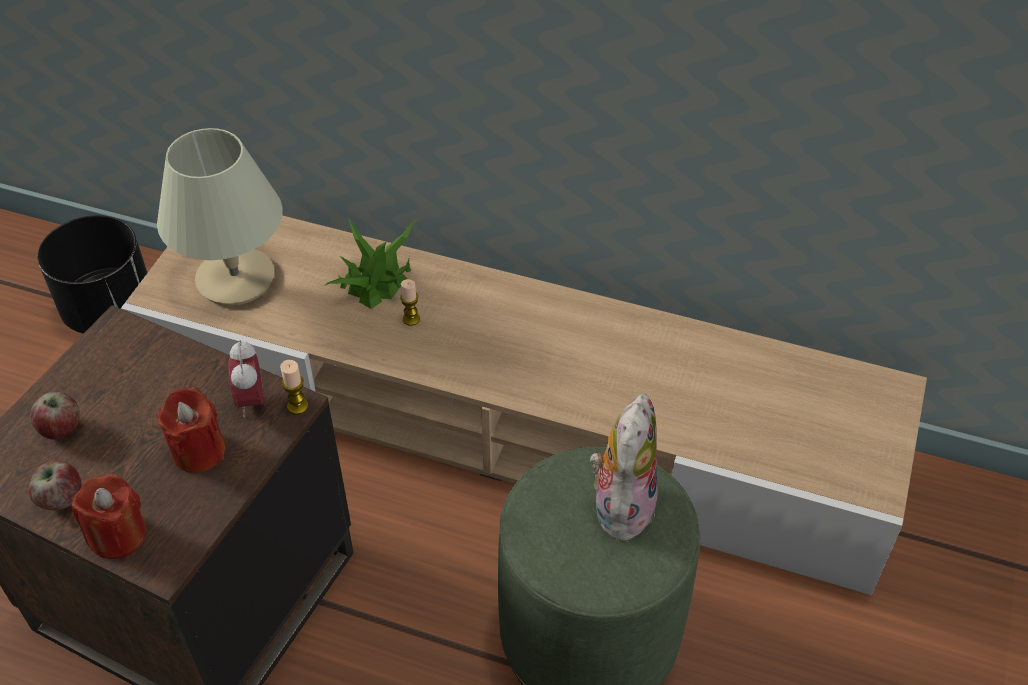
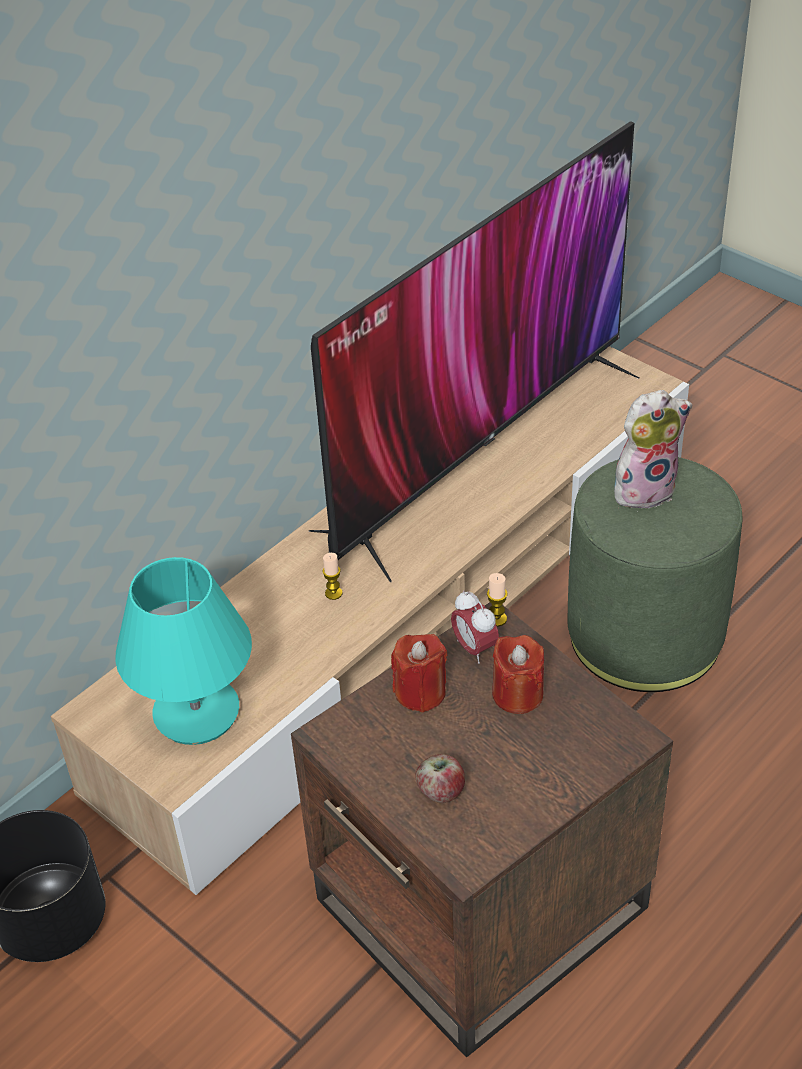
camera: 65 degrees left, 5 degrees down
apple [28,461,81,510] -> none
red candle [71,473,147,559] -> red candle moved to [391,634,447,713]
beige table lamp [157,128,283,306] -> turquoise table lamp [115,557,252,745]
alarm clock [228,340,263,417] -> alarm clock turned 45 degrees clockwise [451,590,499,664]
potted plant [324,218,418,309] -> none
plush toy [590,394,658,542] -> plush toy turned 120 degrees clockwise [614,390,692,512]
none -> television [309,121,639,582]

